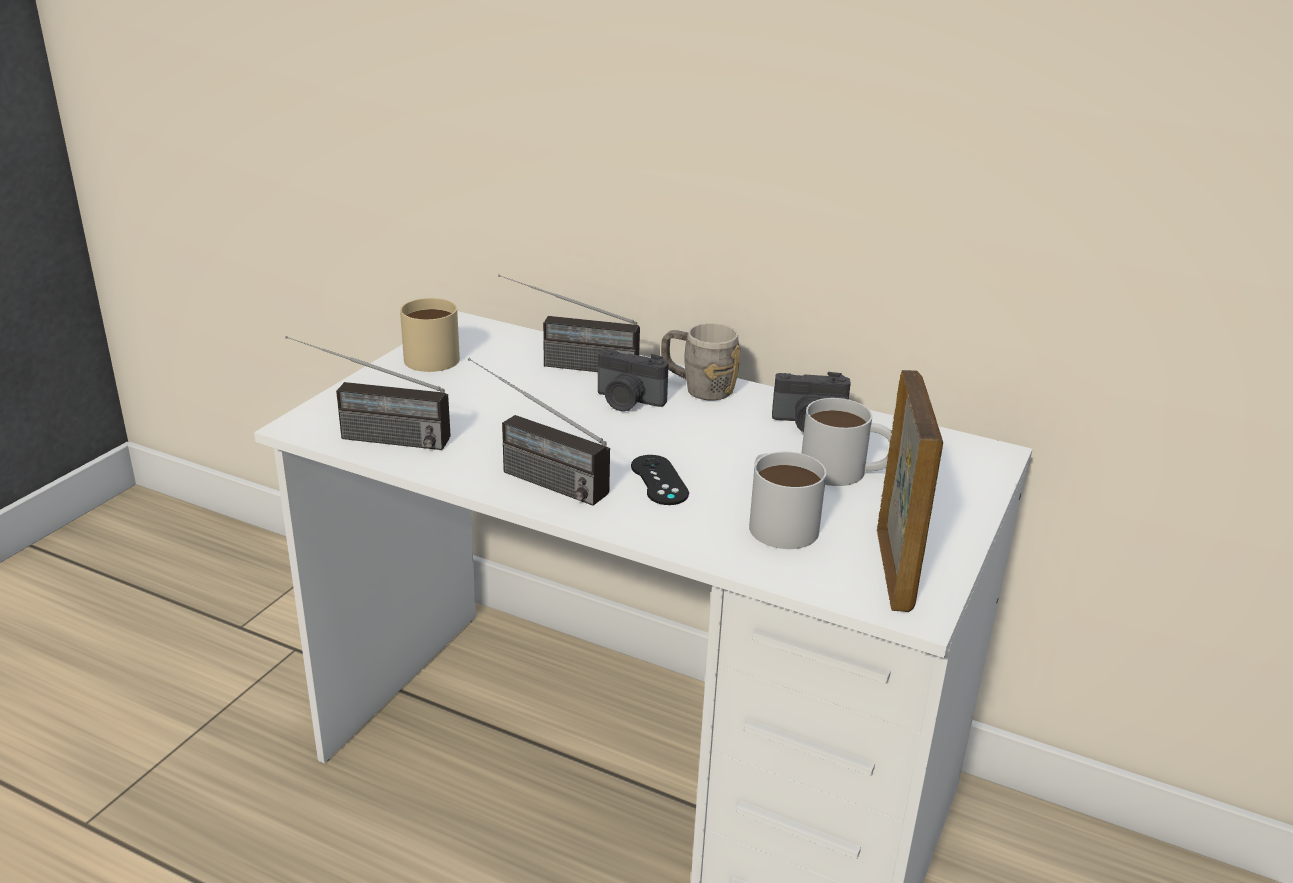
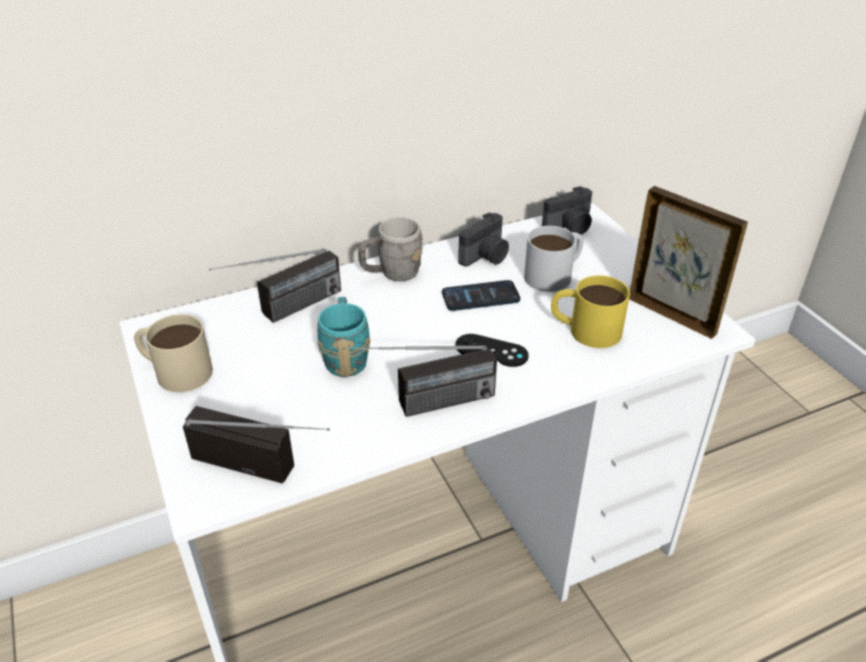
camera: 50 degrees left, 10 degrees up
radio [285,336,451,450] -> radio turned 120 degrees counterclockwise [183,406,330,484]
camera [598,349,669,412] -> camera moved to [542,186,592,235]
white mug [749,452,826,549] -> yellow mug [551,275,630,348]
none -> turquoise mug [317,297,371,377]
none -> phone [442,280,520,311]

